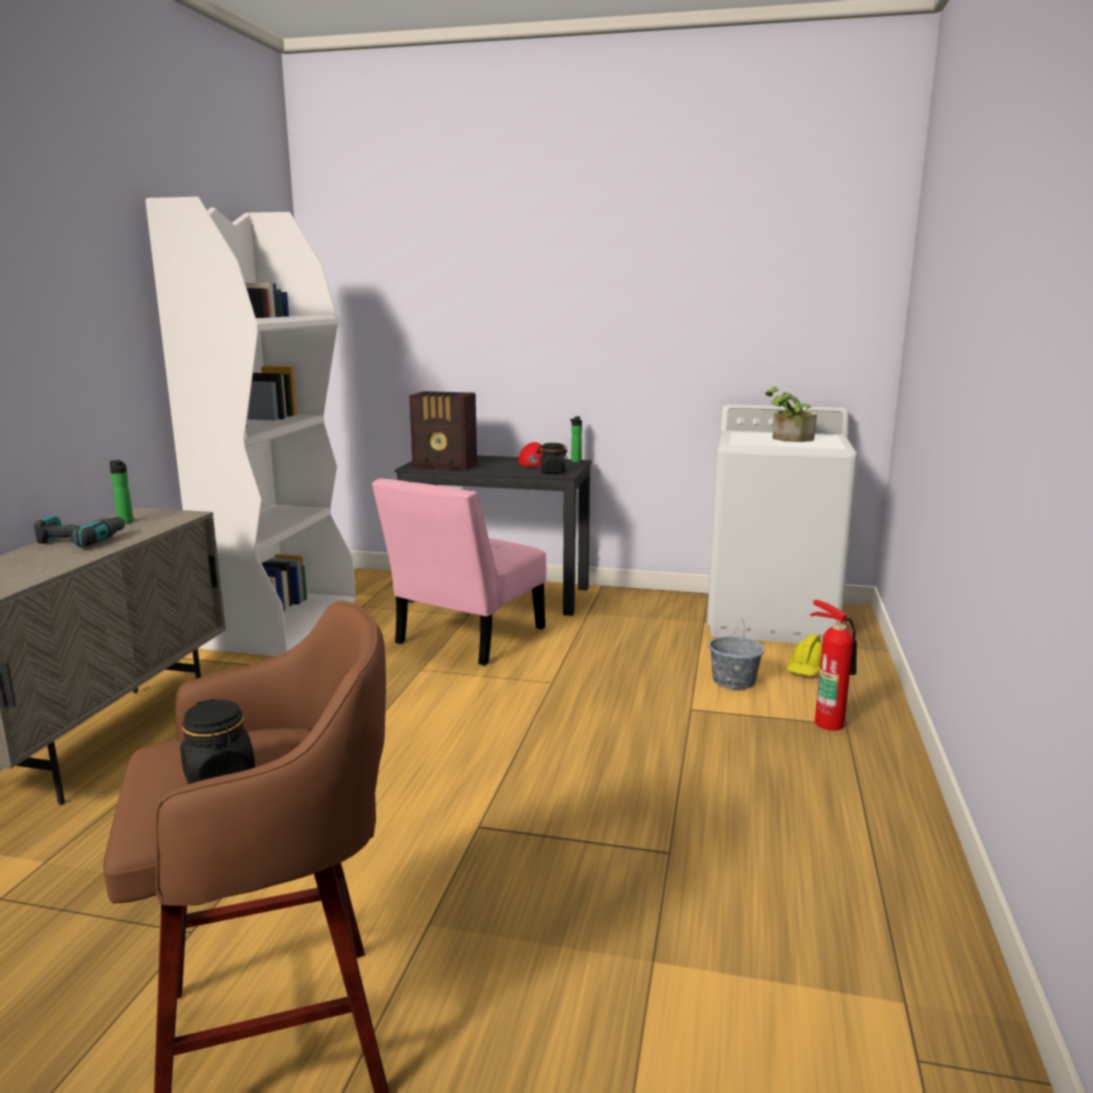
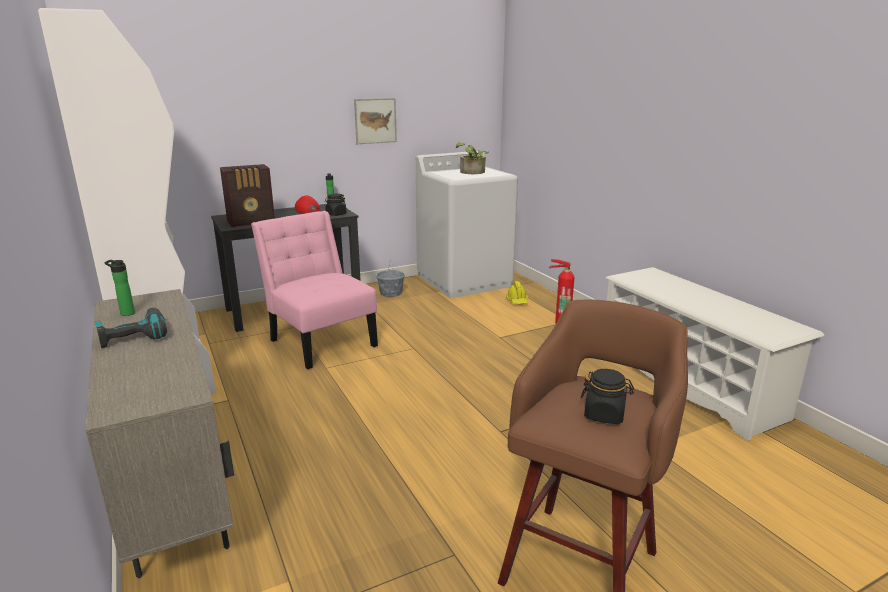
camera: 40 degrees left, 5 degrees up
pink chair [372,478,546,665] -> pink chair turned 150 degrees clockwise [251,211,378,369]
grey bucket [708,619,765,690] -> grey bucket moved to [376,260,405,297]
none -> picture [354,98,397,144]
none -> white shoe rack [606,267,824,441]

